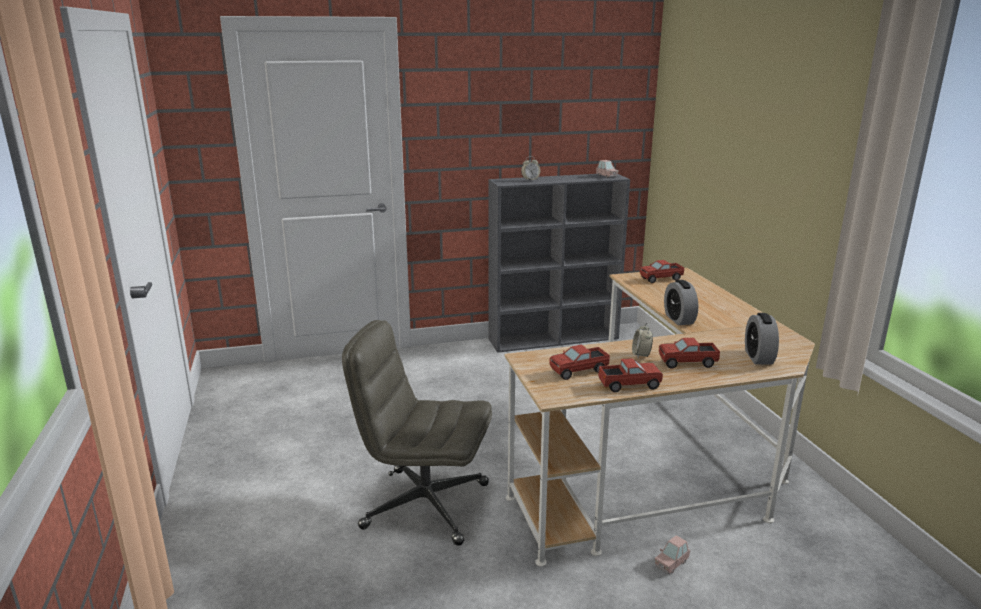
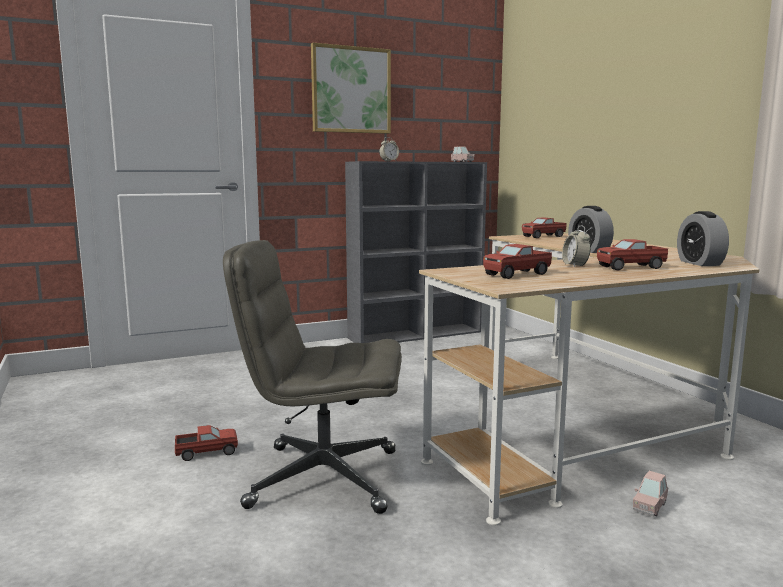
camera: 10 degrees left, 10 degrees down
toy truck [598,358,663,392] -> toy truck moved to [175,425,238,461]
none -> picture [311,43,391,134]

